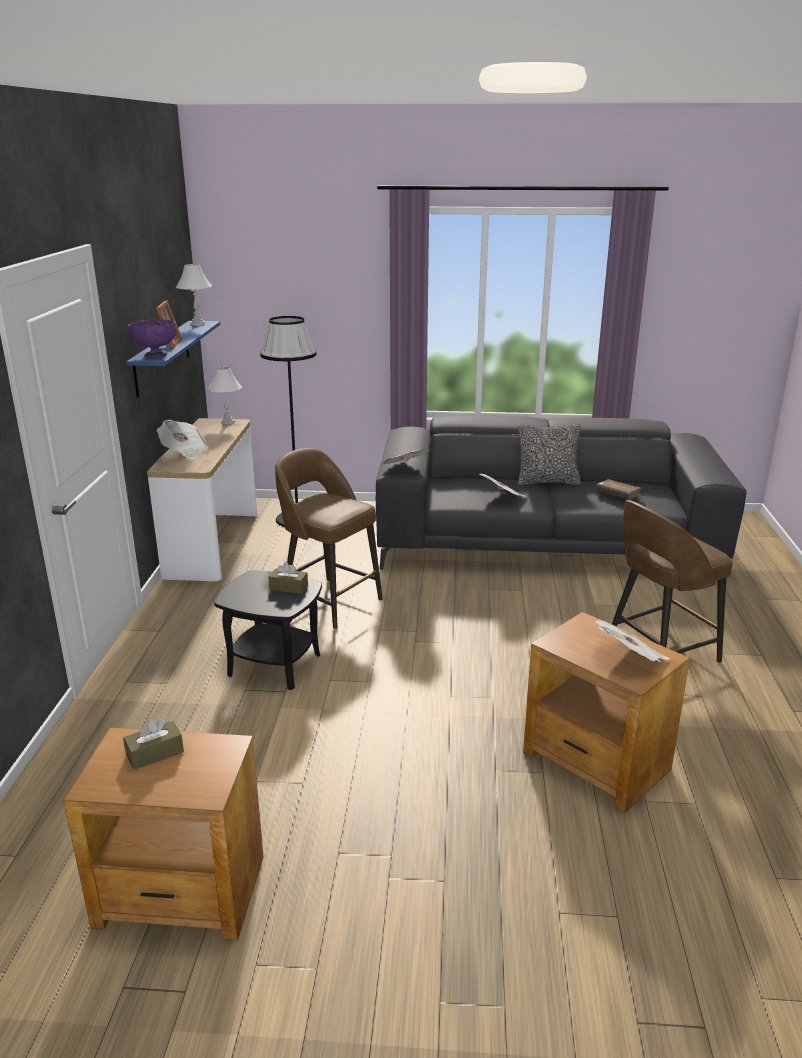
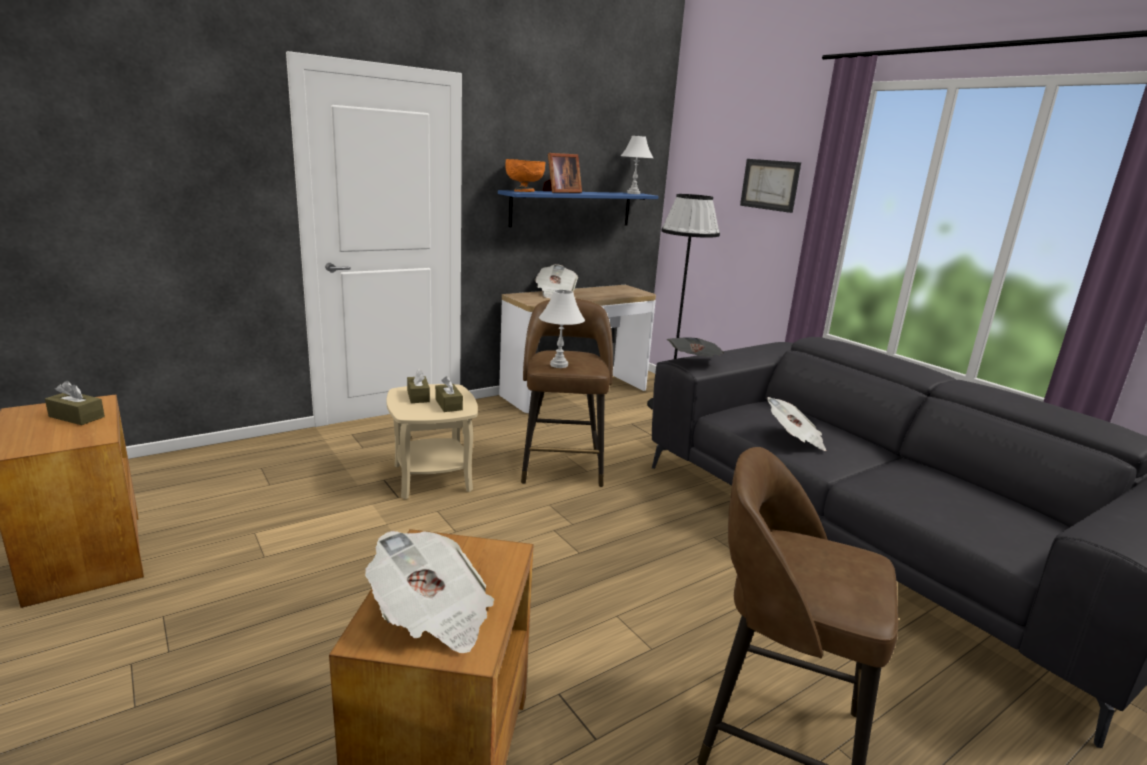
camera: 50 degrees right, 5 degrees down
purple bowl [128,319,176,359] -> orange bowl [506,159,546,192]
white table lamp [208,367,242,425] -> white table lamp moved to [539,290,585,368]
black side table [214,570,322,690] -> beige side table [387,384,478,499]
pillow [517,424,581,485] -> none
brown book [596,479,641,500] -> none
none -> brown tissue box [407,368,430,403]
none -> picture [740,159,801,213]

